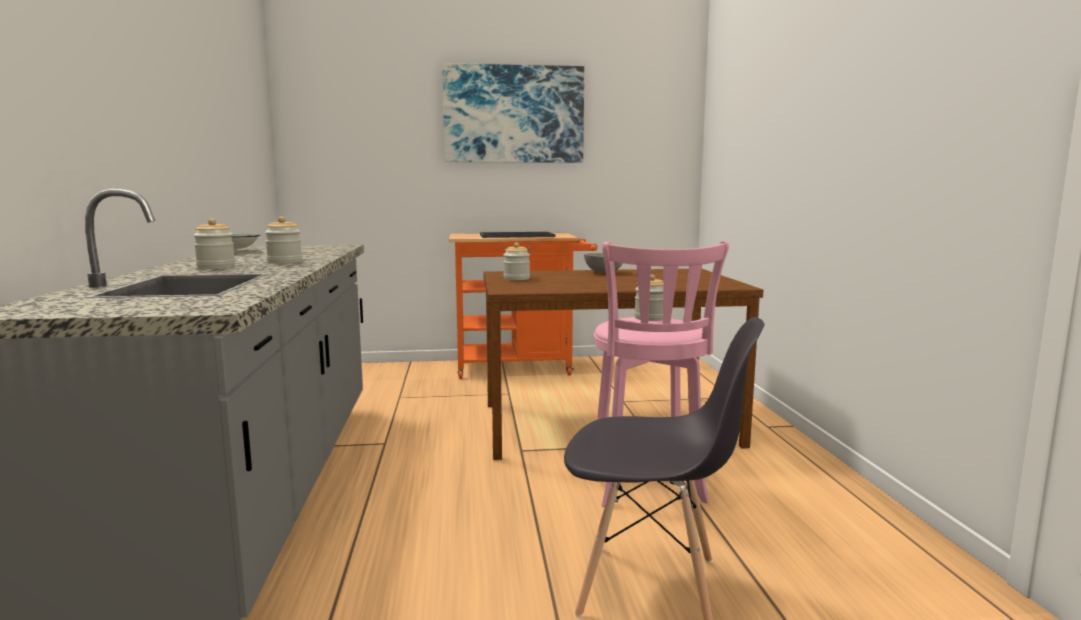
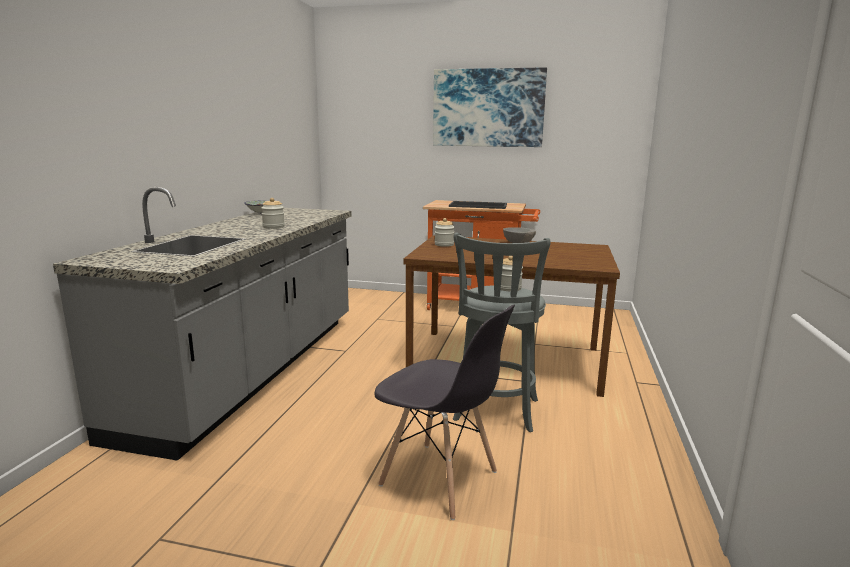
camera: 20 degrees right, 5 degrees up
jar [193,218,235,269] -> none
pink stool [594,241,729,507] -> grey stool [453,233,551,432]

